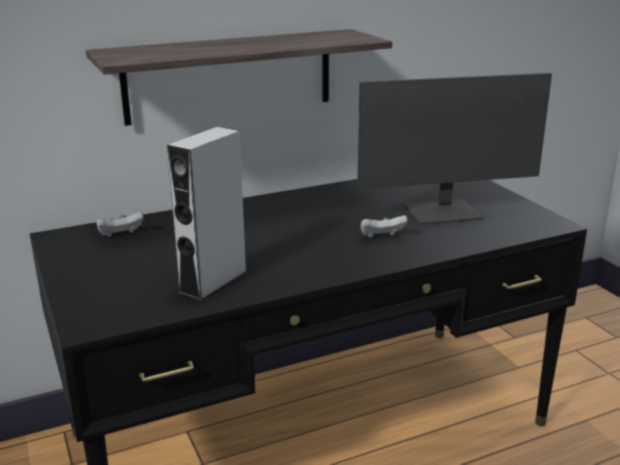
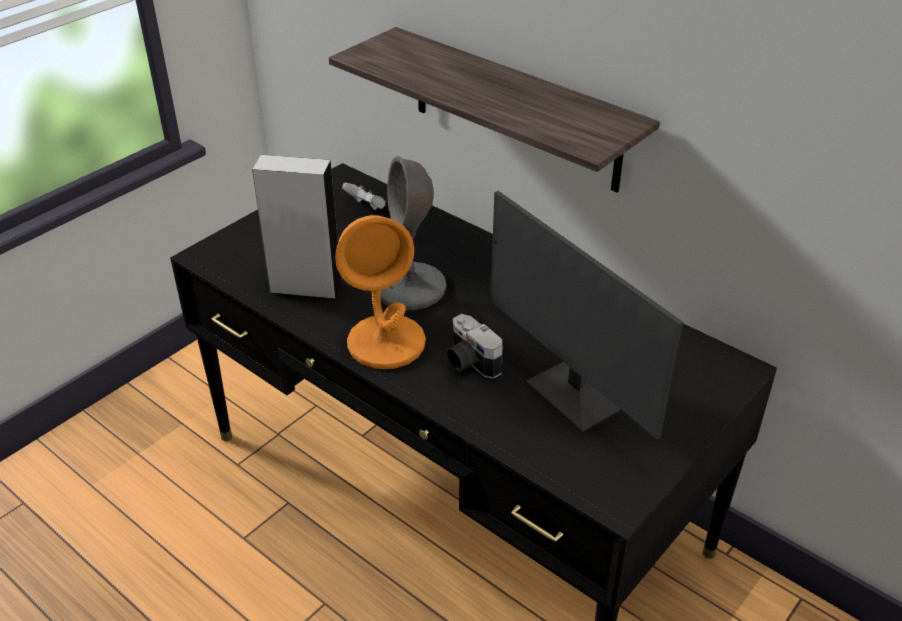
camera: 65 degrees right, 15 degrees up
white game controller [361,215,407,238] -> camera [446,314,502,379]
none -> orange table lamp [335,215,426,369]
none -> grey table lamp [380,156,447,310]

